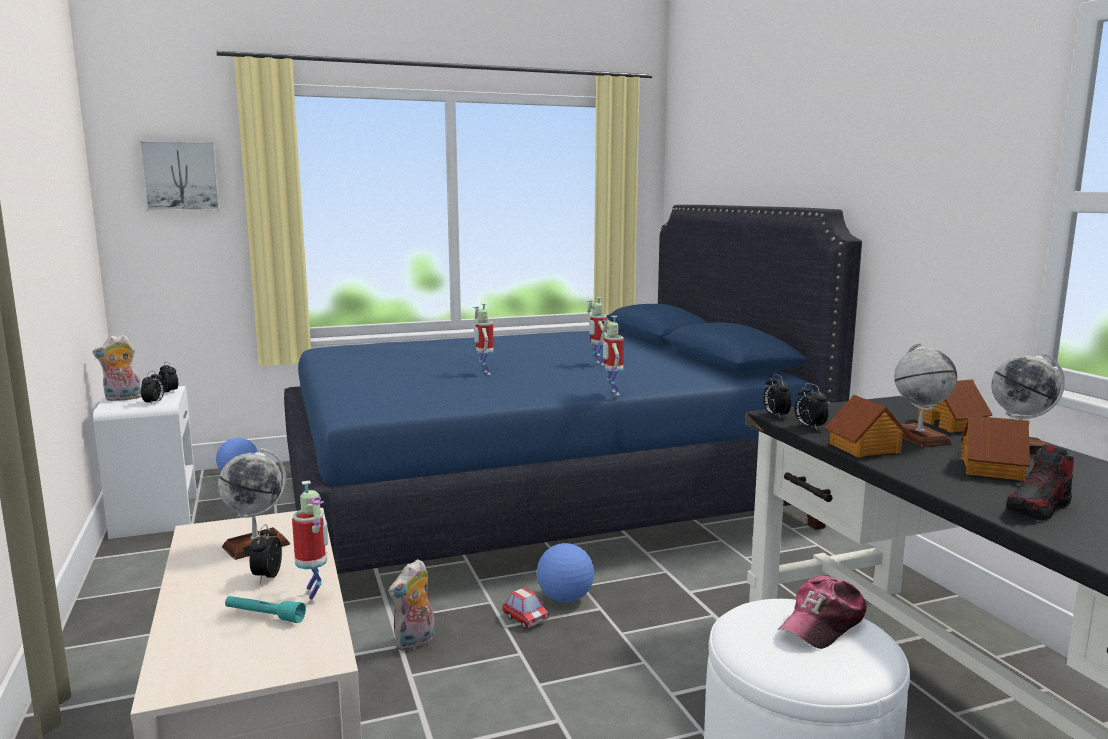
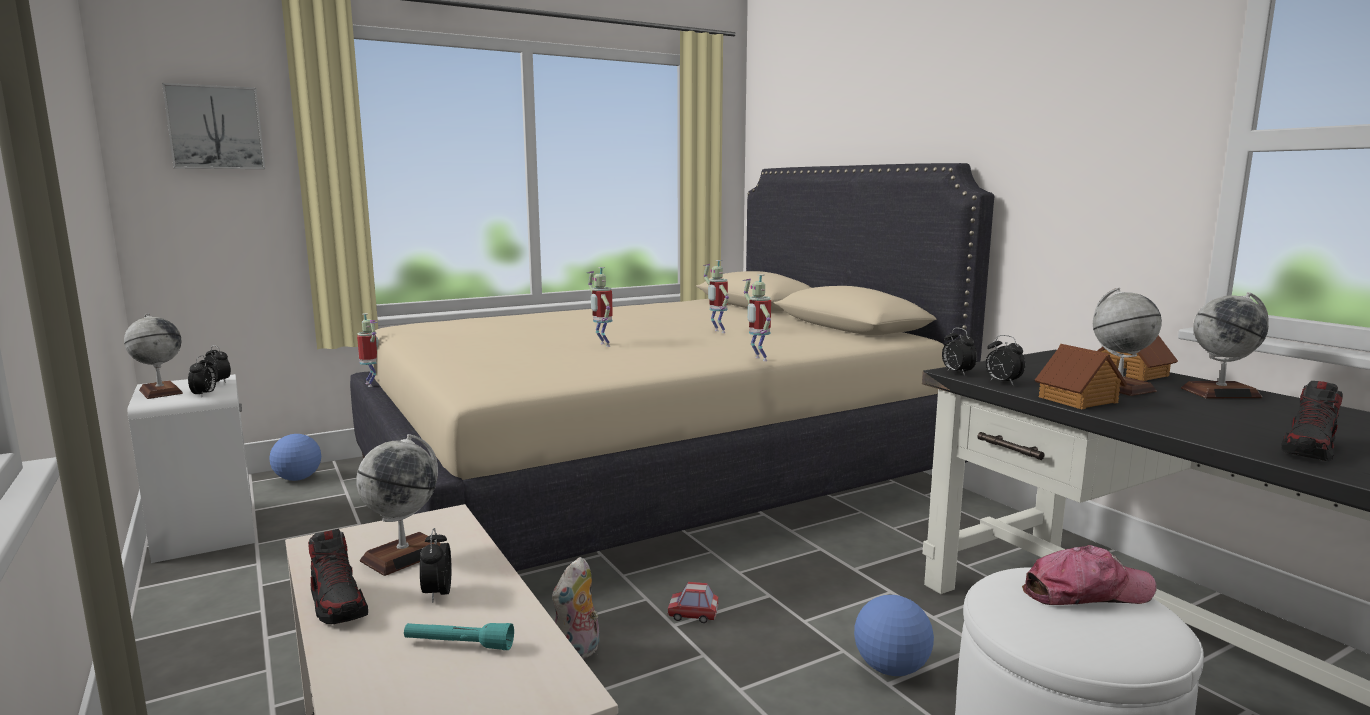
camera: 10 degrees left, 0 degrees up
plush toy [92,334,141,401] -> globe [124,313,183,399]
blue bed [284,205,862,574] -> beige bed [350,163,994,571]
toy robot [292,480,328,605] -> toy robot moved to [357,313,379,387]
toy car [502,587,549,629] -> toy car turned 150 degrees clockwise [667,582,719,623]
football [537,543,594,603] -> football moved to [854,595,934,676]
cap [778,576,867,649] -> cap turned 135 degrees counterclockwise [1022,545,1157,605]
toy house [961,415,1030,481] -> none
none -> shoe [308,529,368,624]

